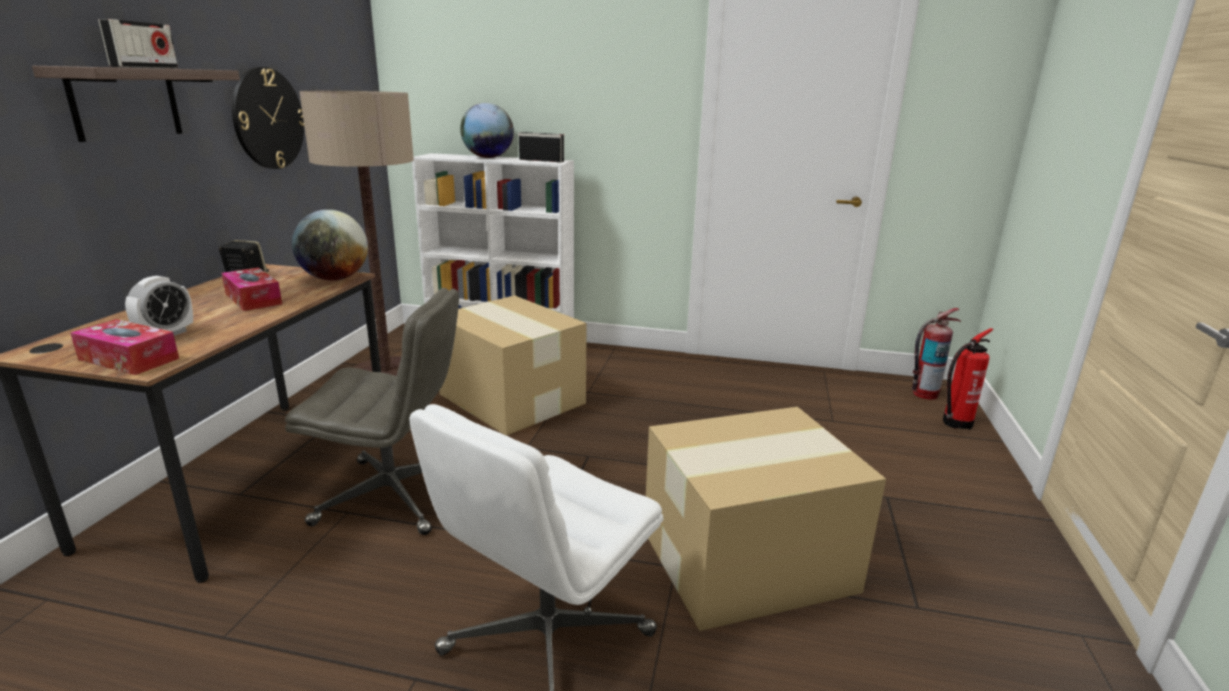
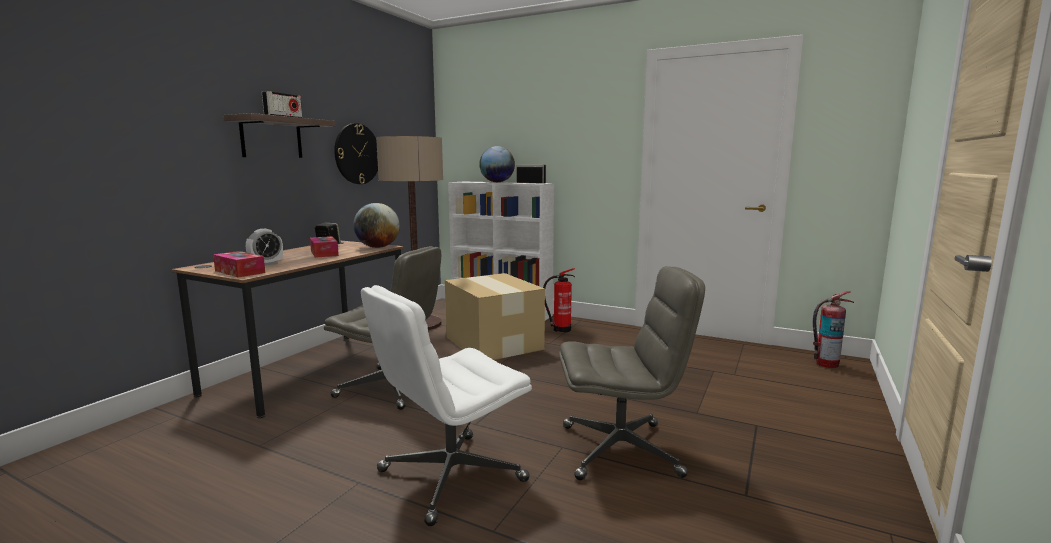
camera: 15 degrees right, 10 degrees down
cardboard box [646,407,886,631] -> grey office chair [559,266,705,480]
fire extinguisher [943,328,993,429] -> fire extinguisher moved to [543,268,575,333]

